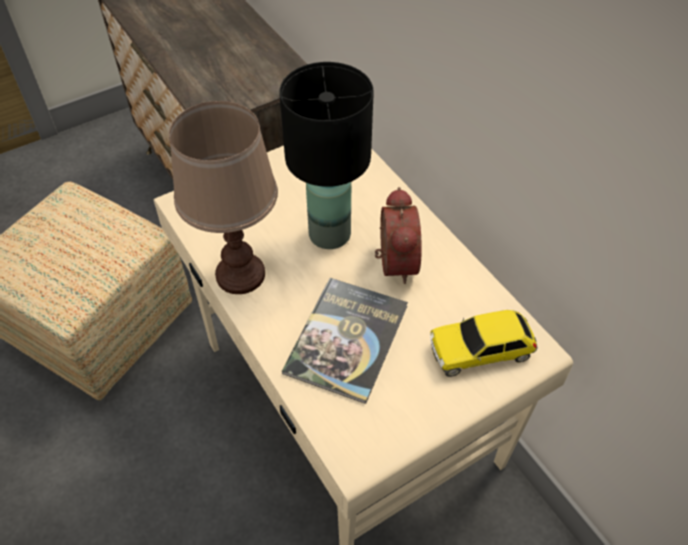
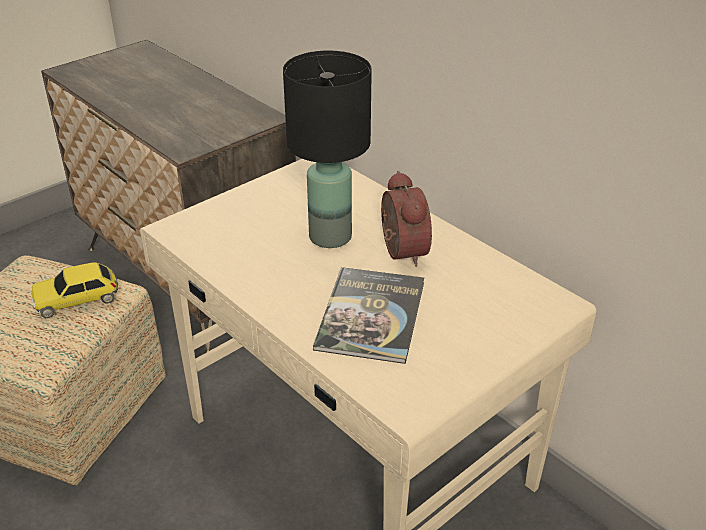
camera: 10 degrees left, 15 degrees down
brown table lamp [169,101,278,294] -> none
toy car [430,310,538,377] -> toy car moved to [31,262,118,318]

